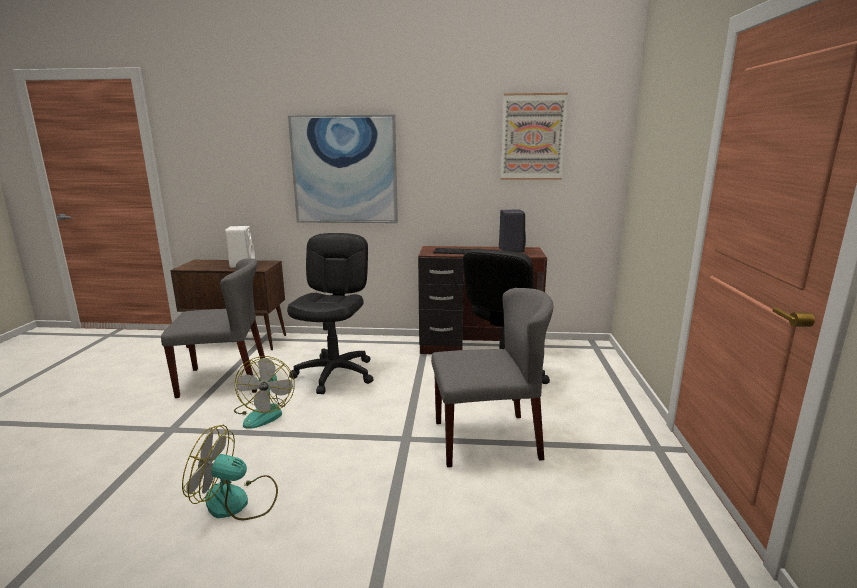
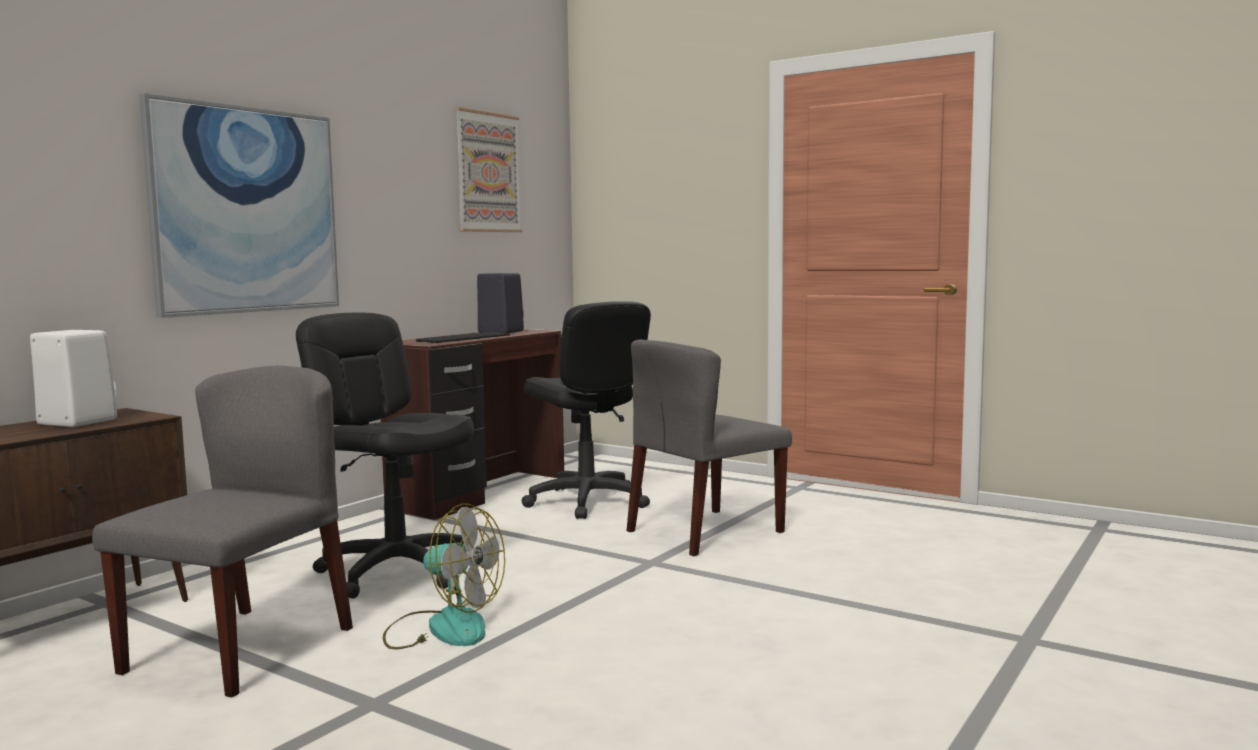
camera: 60 degrees left, 10 degrees down
fan [182,425,278,520] -> none
grey chair [431,288,554,467] -> grey chair turned 150 degrees counterclockwise [627,340,792,556]

